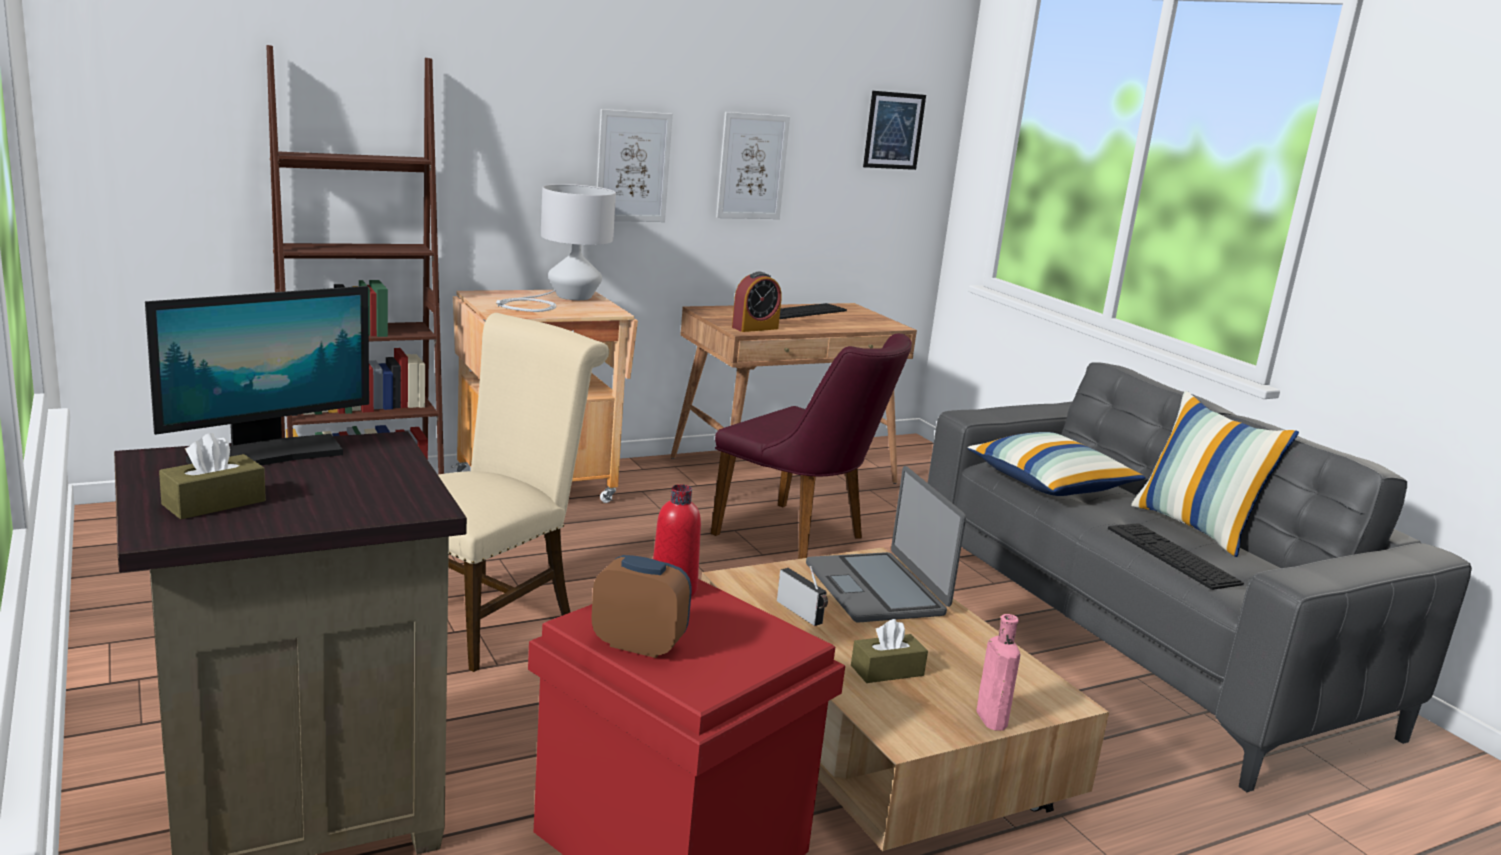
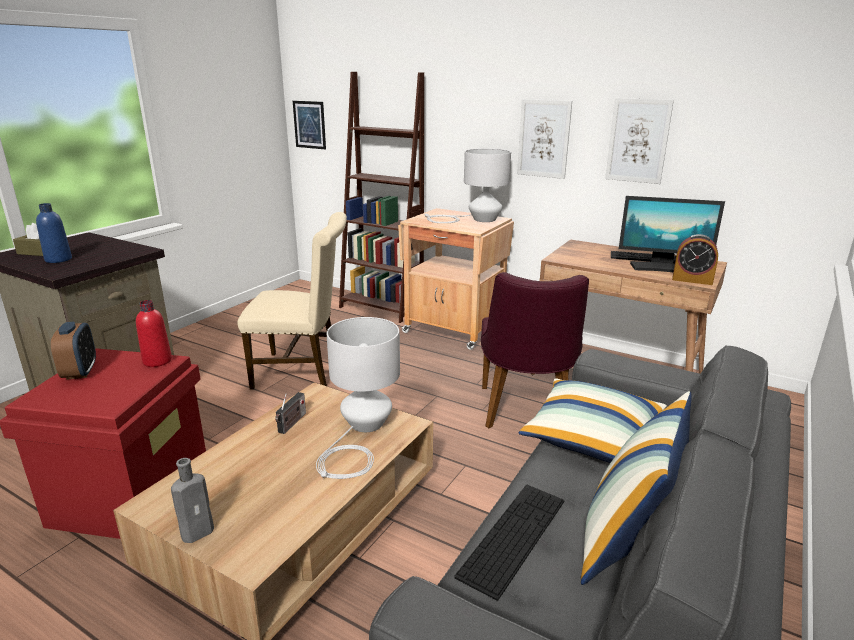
camera: 60 degrees right, 5 degrees up
monitor [145,286,369,465] -> monitor moved to [619,196,725,272]
alarm clock [732,272,782,332] -> alarm clock moved to [672,234,718,285]
laptop [806,466,966,623] -> white table lamp [316,317,400,479]
brown tissue box [851,619,928,683] -> none
picture [863,91,926,170] -> picture moved to [293,101,326,149]
pink bottle [976,614,1020,731] -> grey bottle [171,458,214,543]
none -> blue bottle [36,203,72,263]

